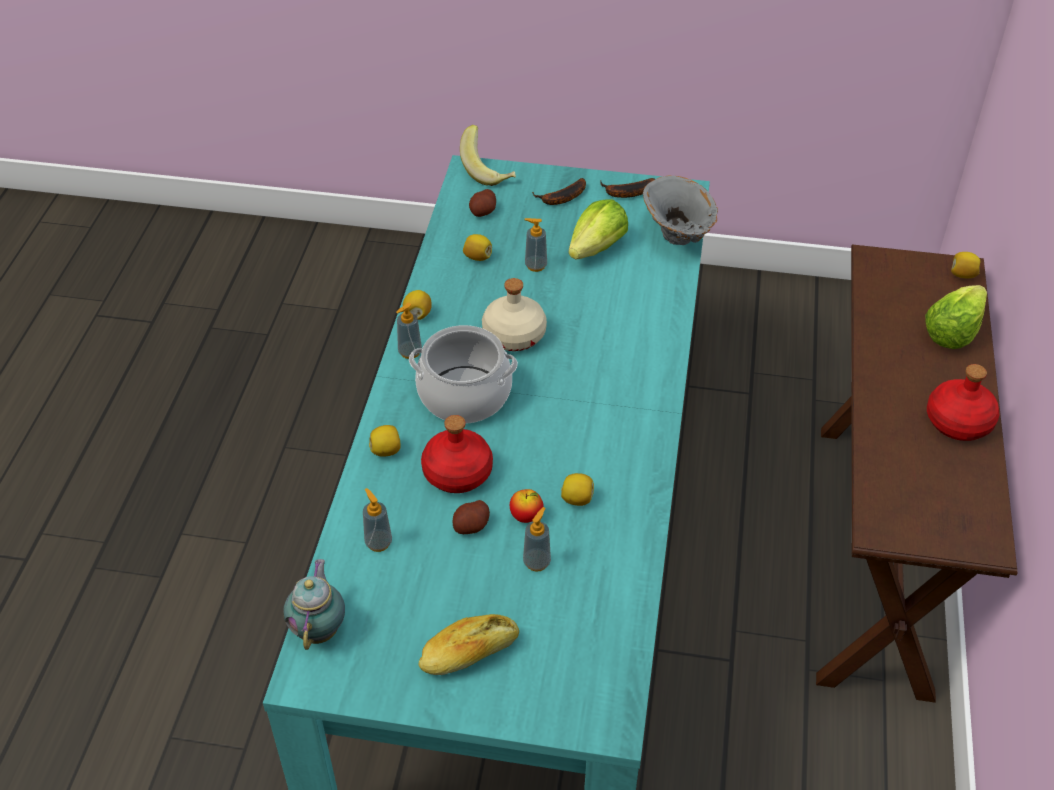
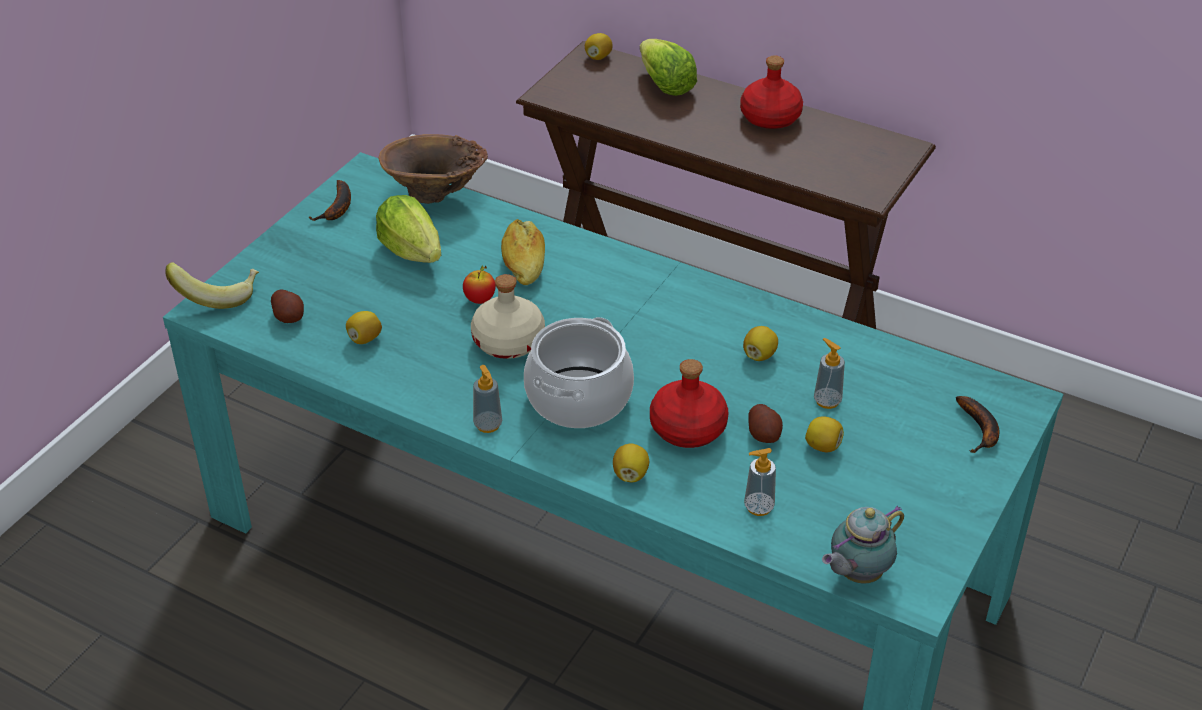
camera: 70 degrees left, 5 degrees down
teapot [283,559,345,650] -> teapot turned 60 degrees counterclockwise [822,505,904,583]
lemon [403,290,432,320] -> lemon moved to [805,416,844,452]
bread [419,614,519,675] -> bread moved to [501,219,545,285]
apple [510,489,544,523] -> apple moved to [463,266,496,304]
soap dispenser [524,218,547,272] -> none
banana [533,178,586,205] -> banana moved to [956,396,999,453]
grey vase [643,176,718,245] -> brown vase [378,134,488,204]

